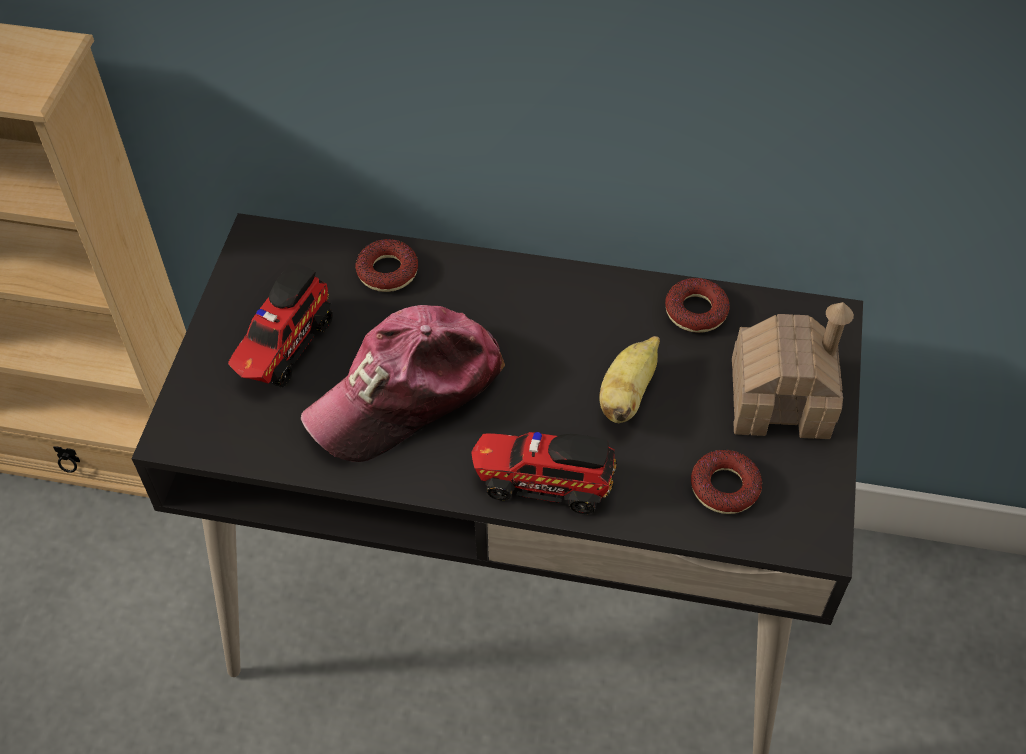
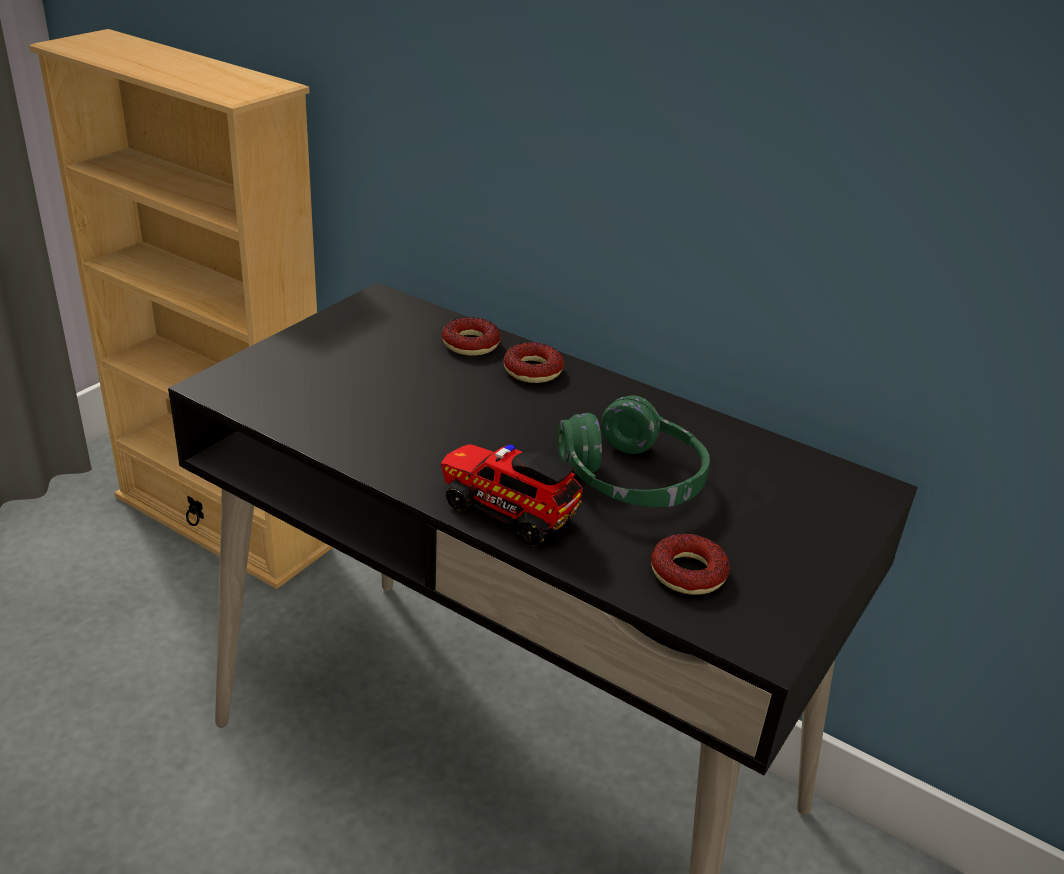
camera: 20 degrees right, 20 degrees down
toy truck [228,263,333,388] -> none
cap [301,305,505,462] -> none
banana [599,336,660,423] -> green headphones [557,395,710,507]
donut [665,278,730,333] -> donut moved to [504,342,564,383]
toy house [732,302,854,439] -> none

